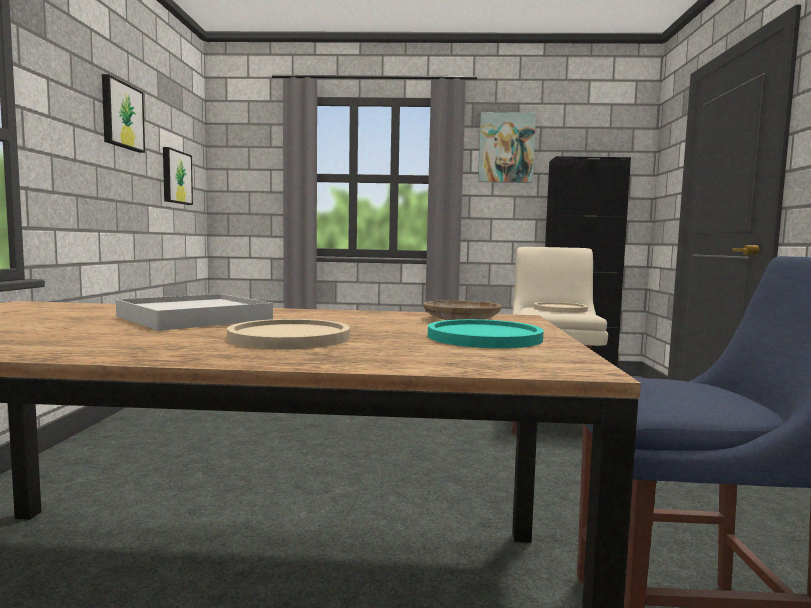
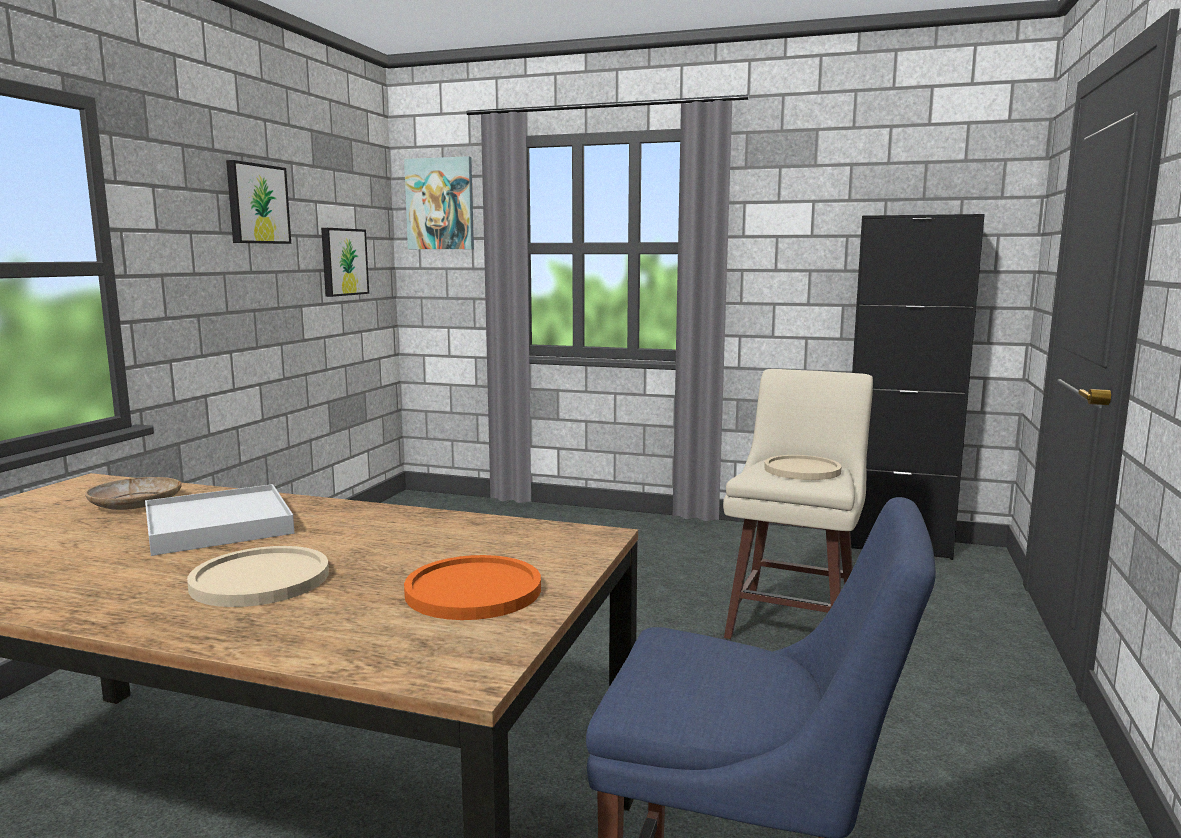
camera: 15 degrees right, 5 degrees up
beige plate [424,300,501,320] -> beige plate moved to [85,477,182,510]
turquoise plate [428,319,544,348] -> orange plate [404,555,541,620]
picture [478,112,536,183] -> picture moved to [404,156,474,249]

